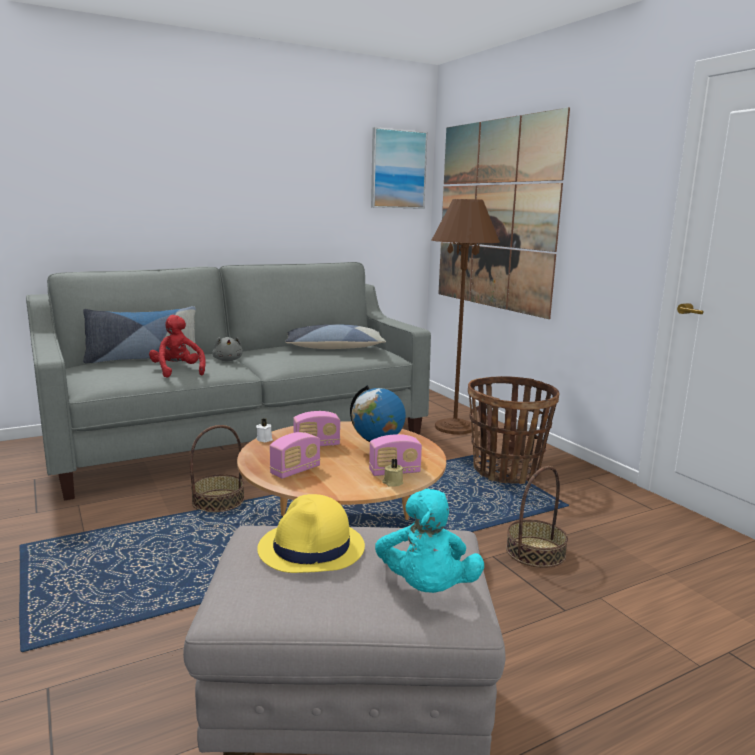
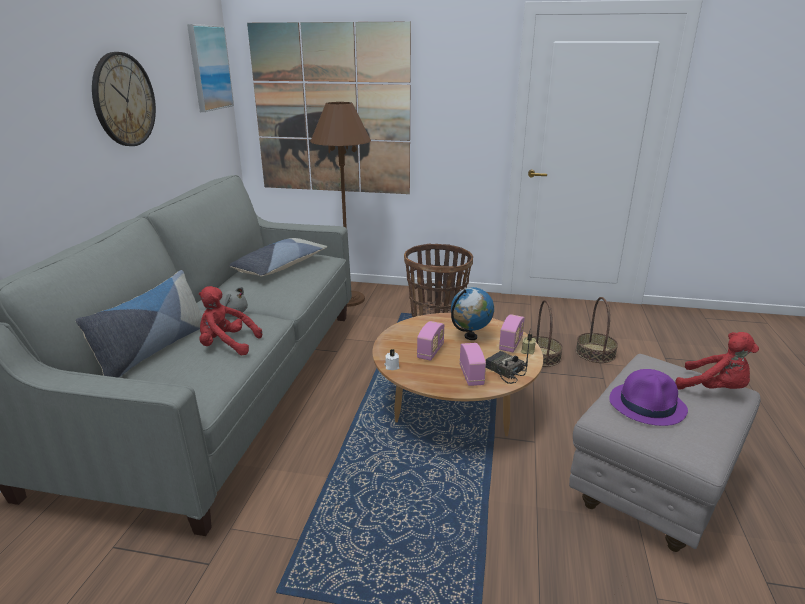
camera: 50 degrees left, 10 degrees up
basket [190,425,245,512] -> basket moved to [576,297,618,363]
yellow hat [257,494,365,573] -> purple hat [609,369,688,426]
turquoise plush toy [375,489,484,593] -> red plush toy [675,332,759,390]
none -> wall clock [92,52,156,146]
none -> radio [486,333,530,384]

